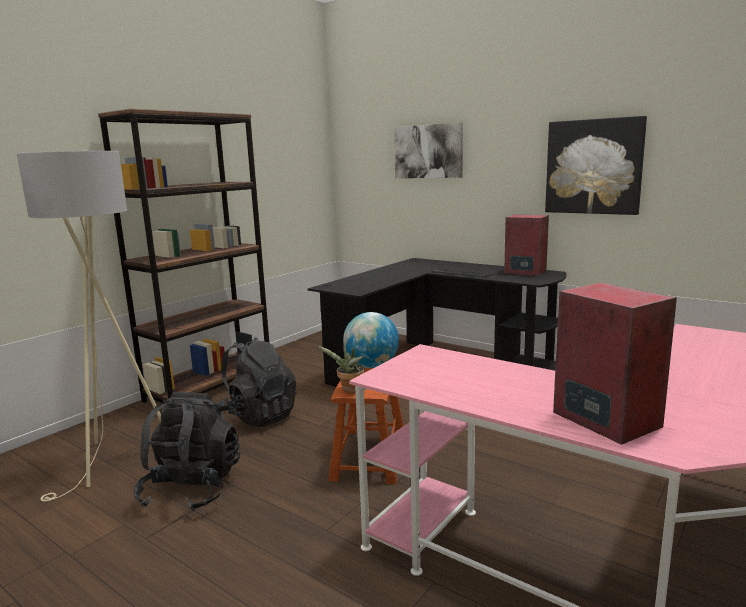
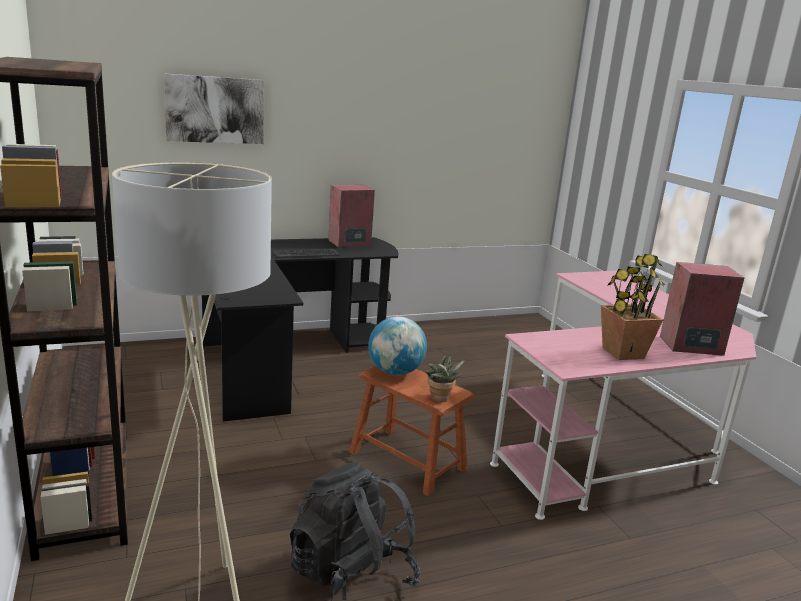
camera: 60 degrees left, 5 degrees up
black backpack [216,337,297,427] -> none
picture [545,116,647,215] -> none
none -> potted plant [601,254,665,360]

